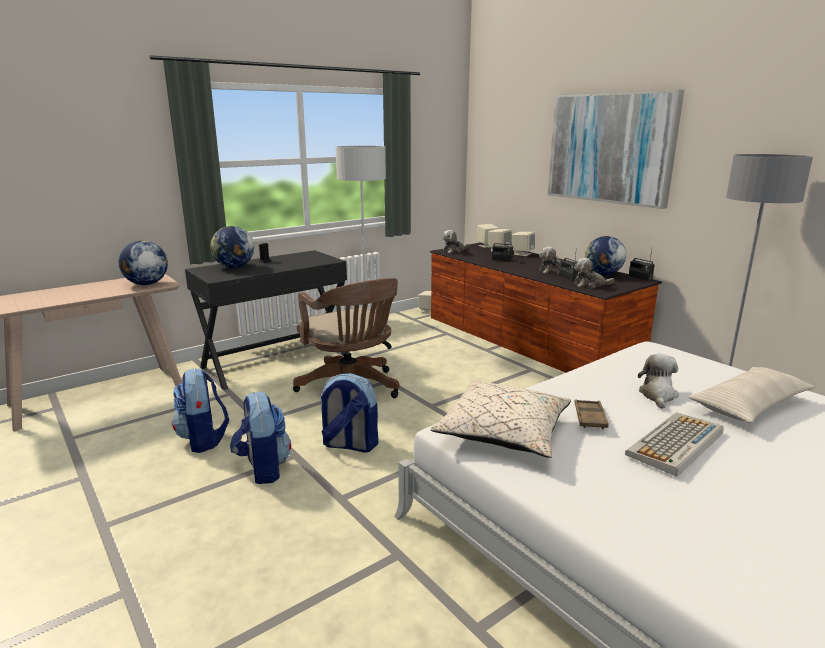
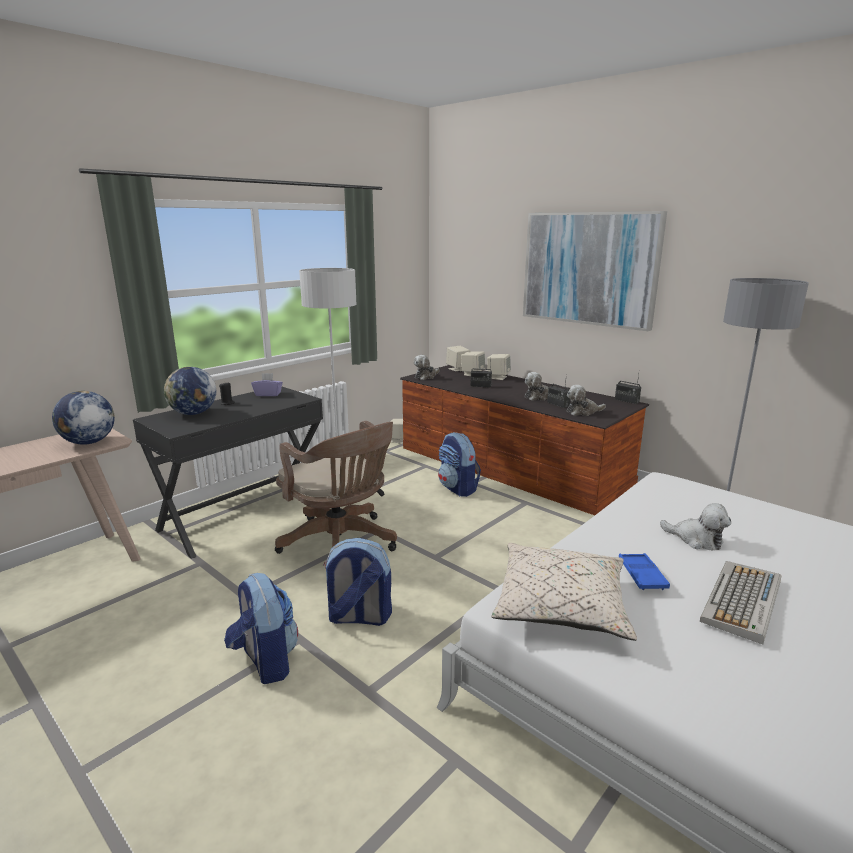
camera: 10 degrees left, 0 degrees up
backpack [172,368,229,453] -> backpack moved to [438,432,481,497]
brown tray [574,399,609,429] -> blue tray [619,553,670,590]
globe [585,236,626,275] -> none
plush toy [638,354,679,409] -> plush toy turned 120 degrees clockwise [660,503,731,551]
beige pillow [688,367,815,423] -> none
none -> purple tissue box [251,373,283,396]

